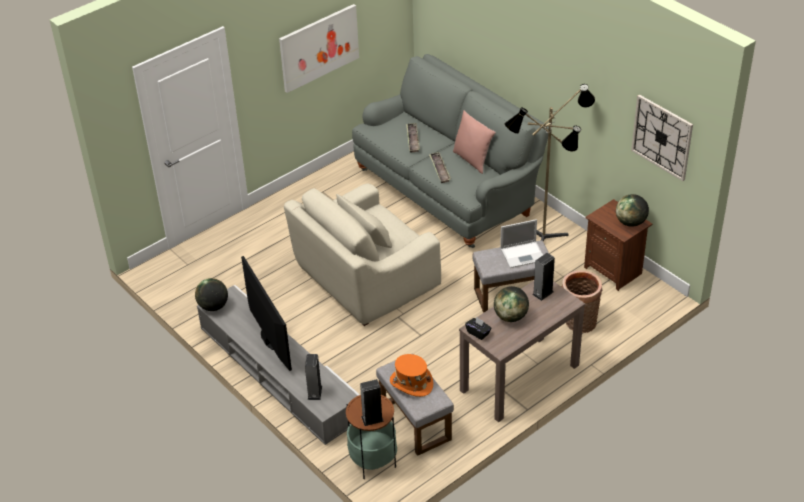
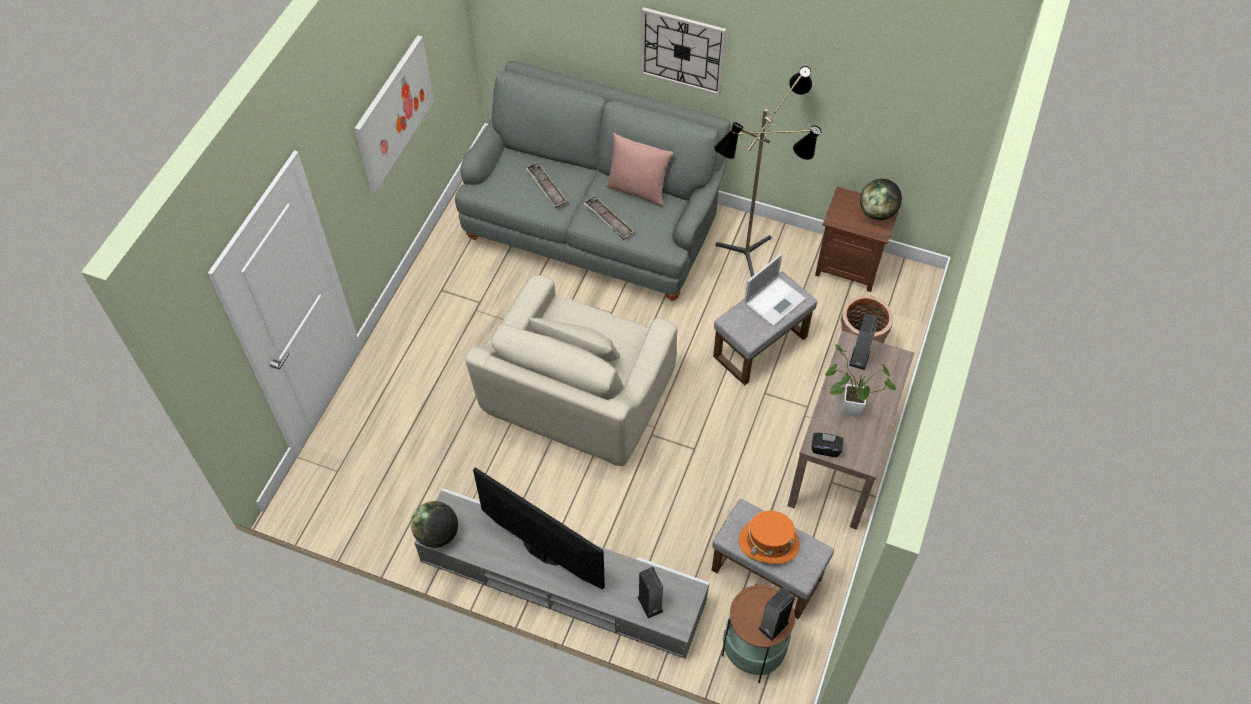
camera: 30 degrees left, 15 degrees up
globe [494,286,529,322] -> potted plant [824,344,896,417]
wall clock [631,95,693,181] -> wall clock moved to [641,7,726,96]

